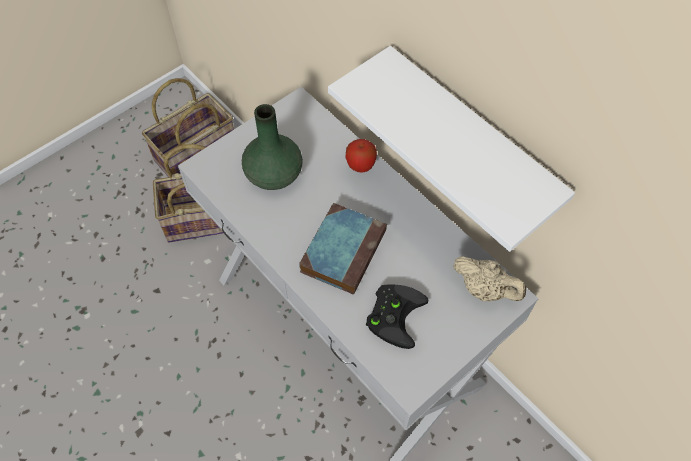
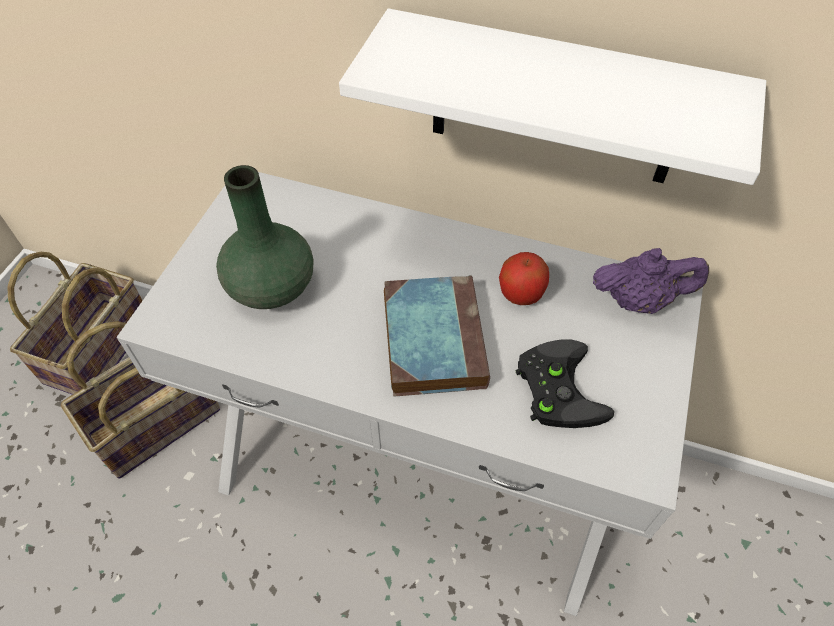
camera: 30 degrees left, 5 degrees down
apple [345,139,377,173] -> apple moved to [499,252,549,305]
beige teapot [453,256,526,301] -> purple teapot [593,248,709,314]

